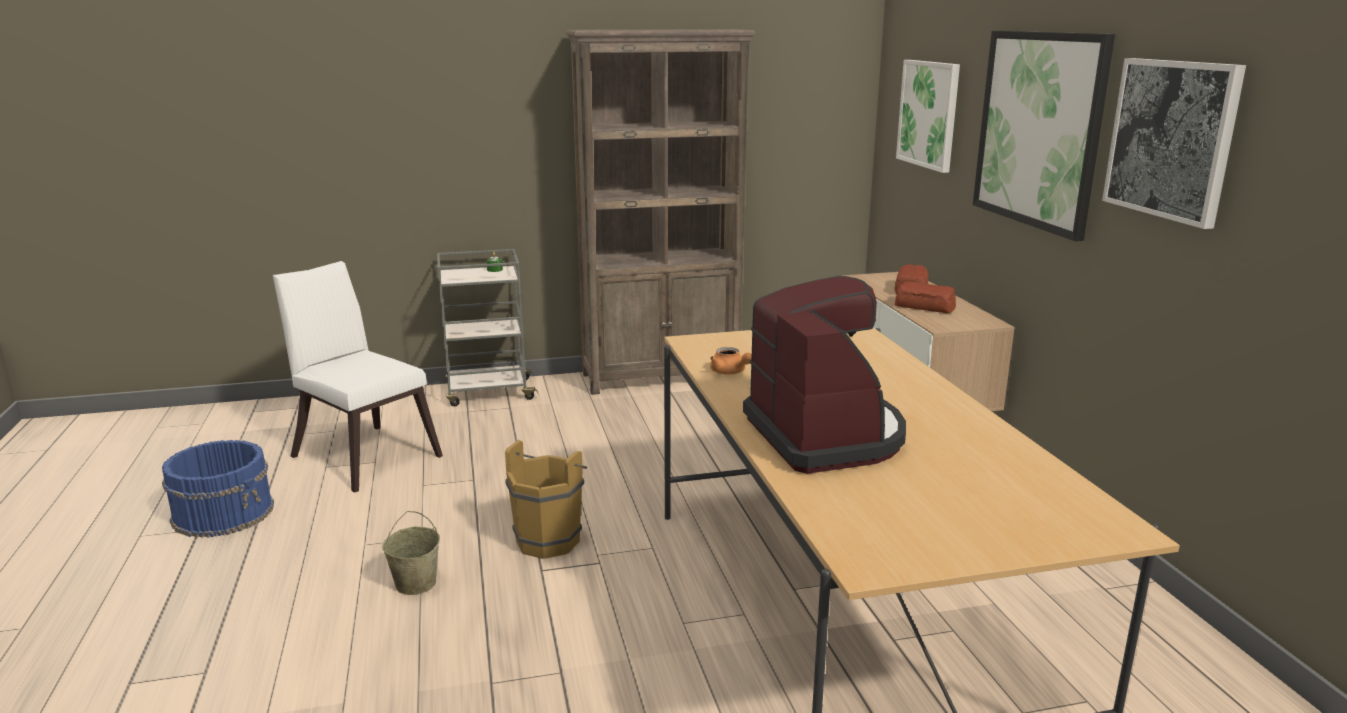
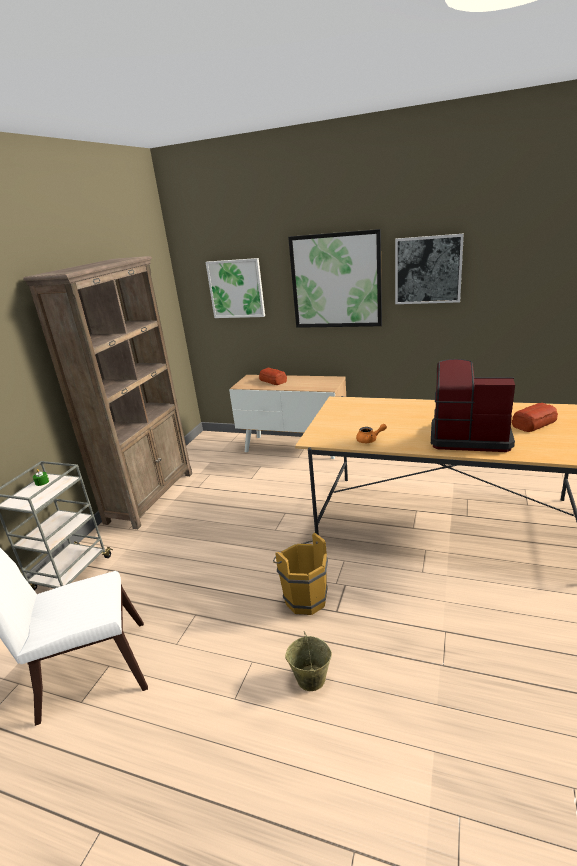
camera: 55 degrees left, 5 degrees up
blue bucket [162,440,274,538] -> none
bread [894,281,956,313] -> bread moved to [512,403,558,432]

